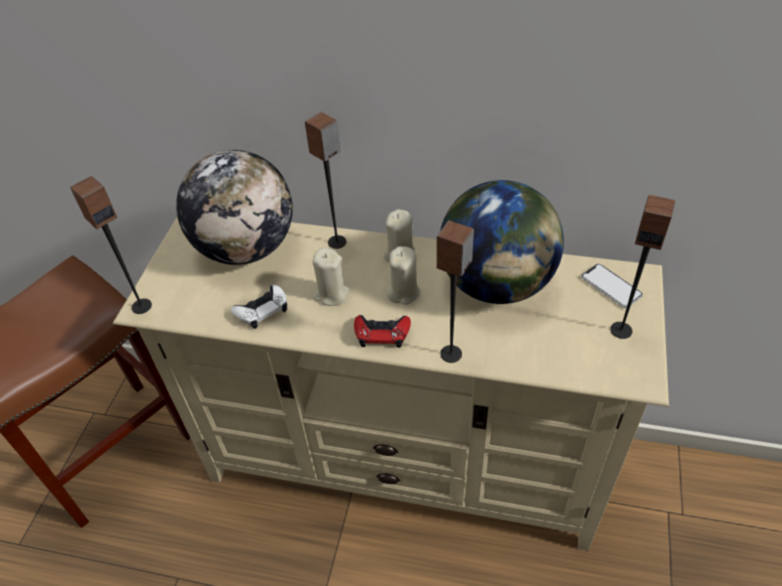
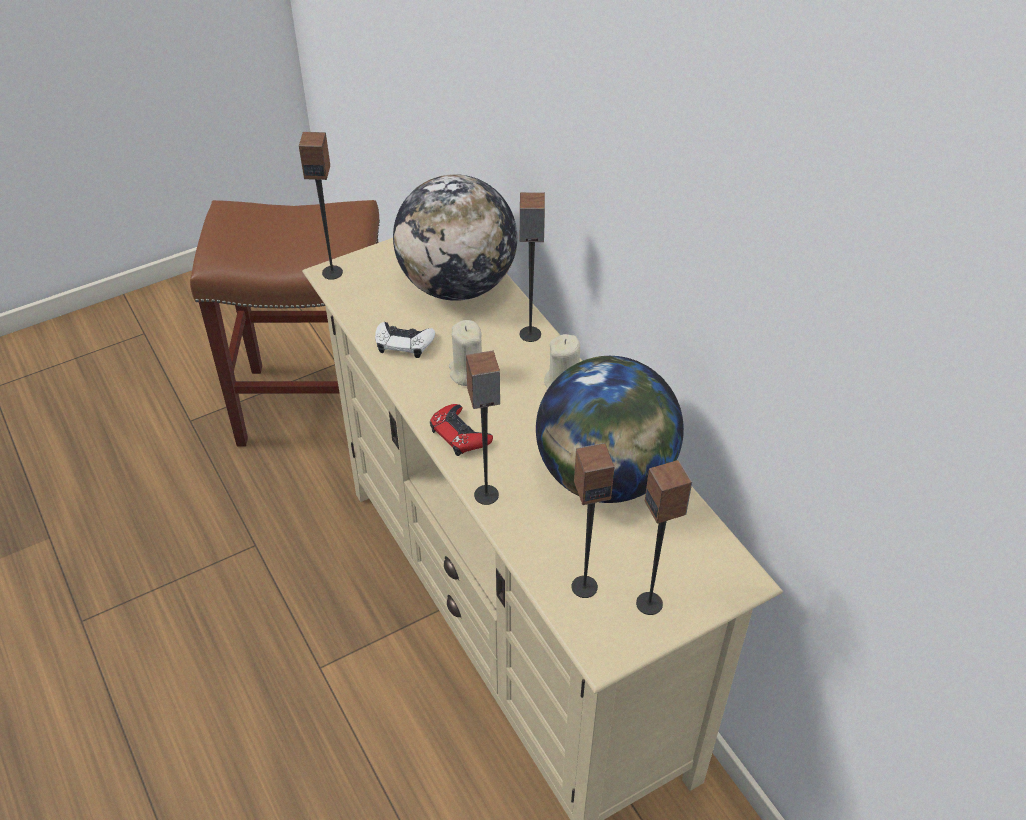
camera: 45 degrees right, 0 degrees up
beige candle [387,246,420,305] -> none
phone [581,264,643,308] -> none
none -> speaker [571,443,614,598]

